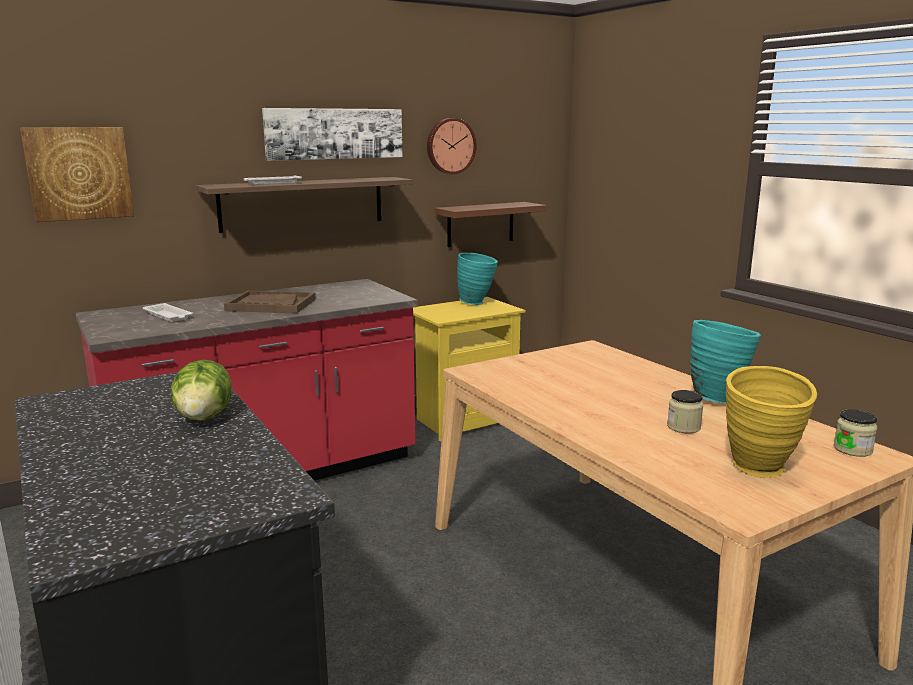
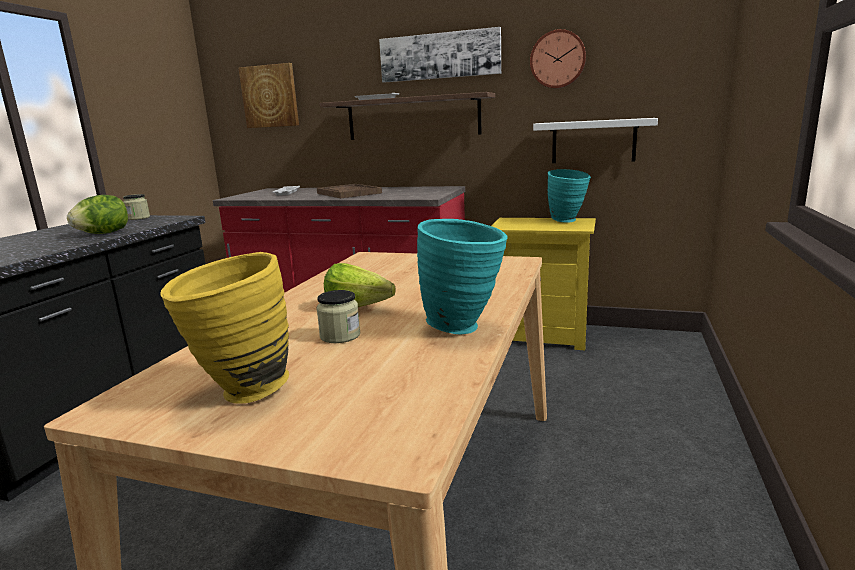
camera: 50 degrees right, 0 degrees up
brown shelf [434,202,547,247] -> white shelf [533,118,658,163]
jar [834,409,878,457] -> jar moved to [123,194,150,220]
none -> lettuce [324,263,396,307]

